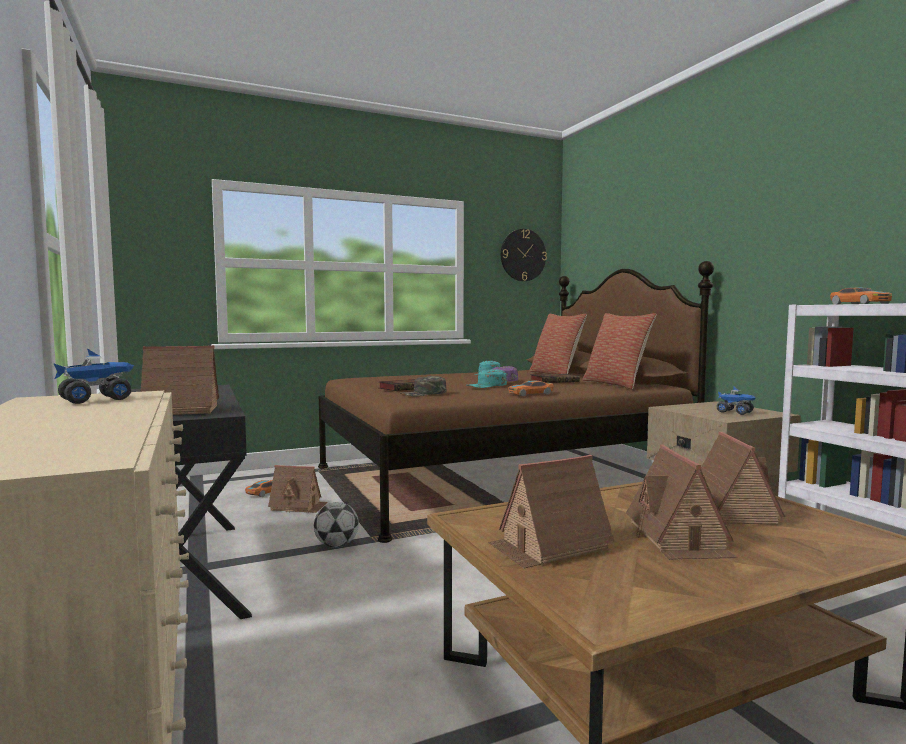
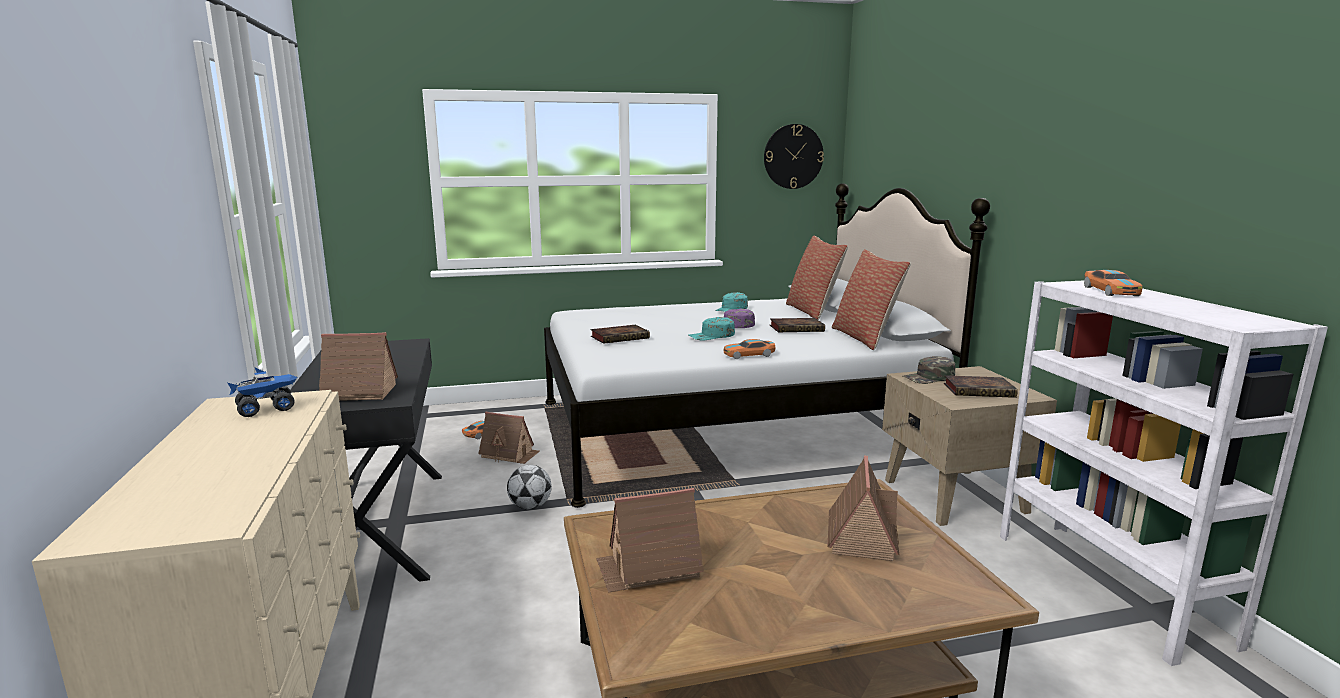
camera: 10 degrees right, 10 degrees up
brown bed [318,261,714,543] -> white bed [544,183,990,508]
green cap [401,376,446,397] -> green cap moved to [903,356,955,384]
toy house [626,445,737,560] -> none
toy truck [717,386,756,415] -> book [944,375,1018,398]

